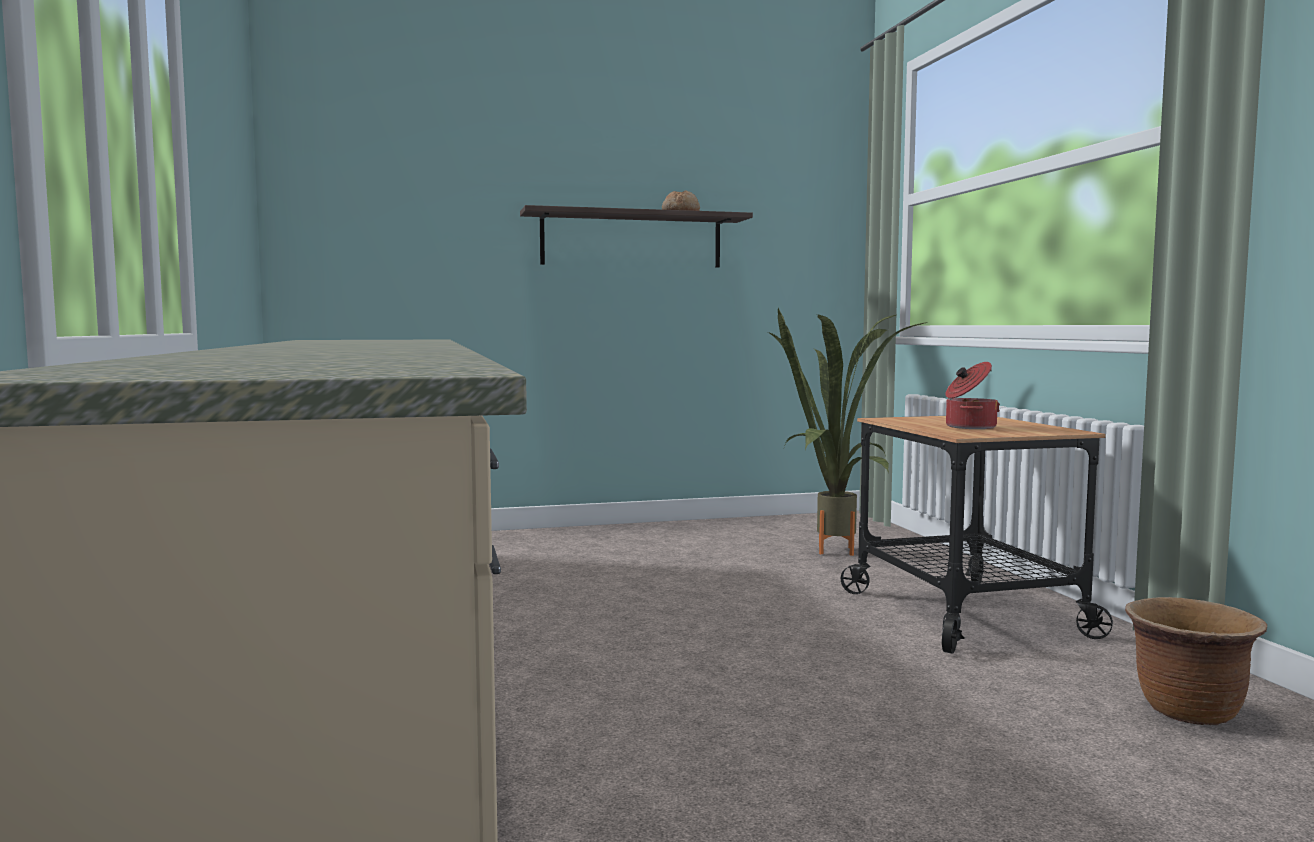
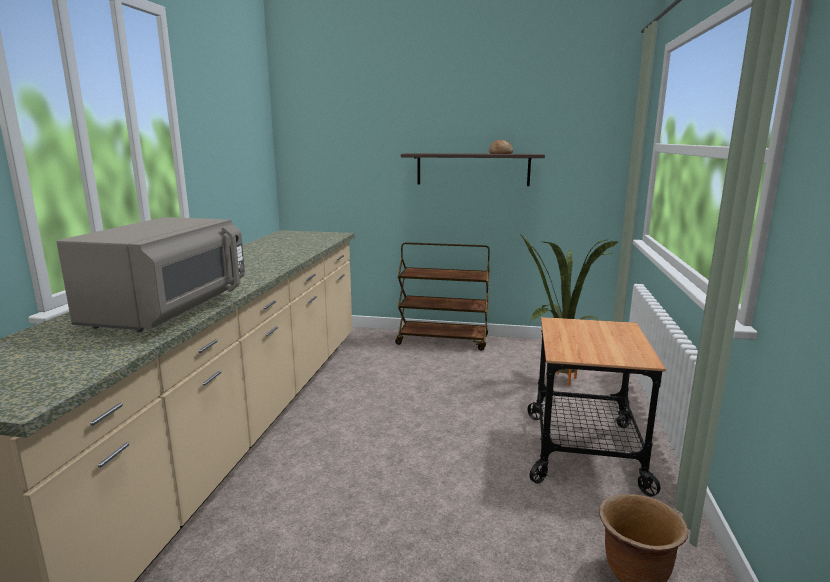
camera: 25 degrees right, 10 degrees up
cooking pot [945,362,1000,429] -> none
none -> grey microwave [56,217,245,332]
none -> brown cart [395,242,490,350]

